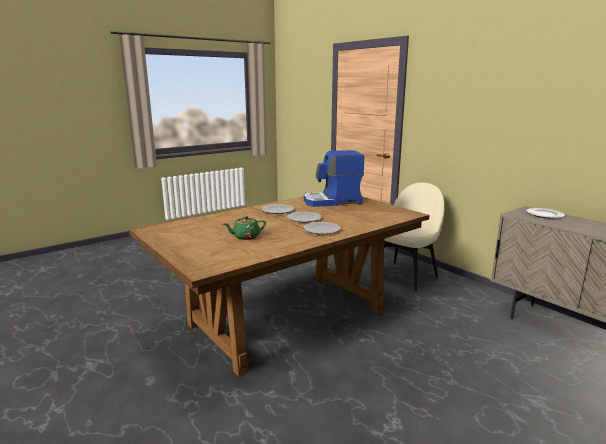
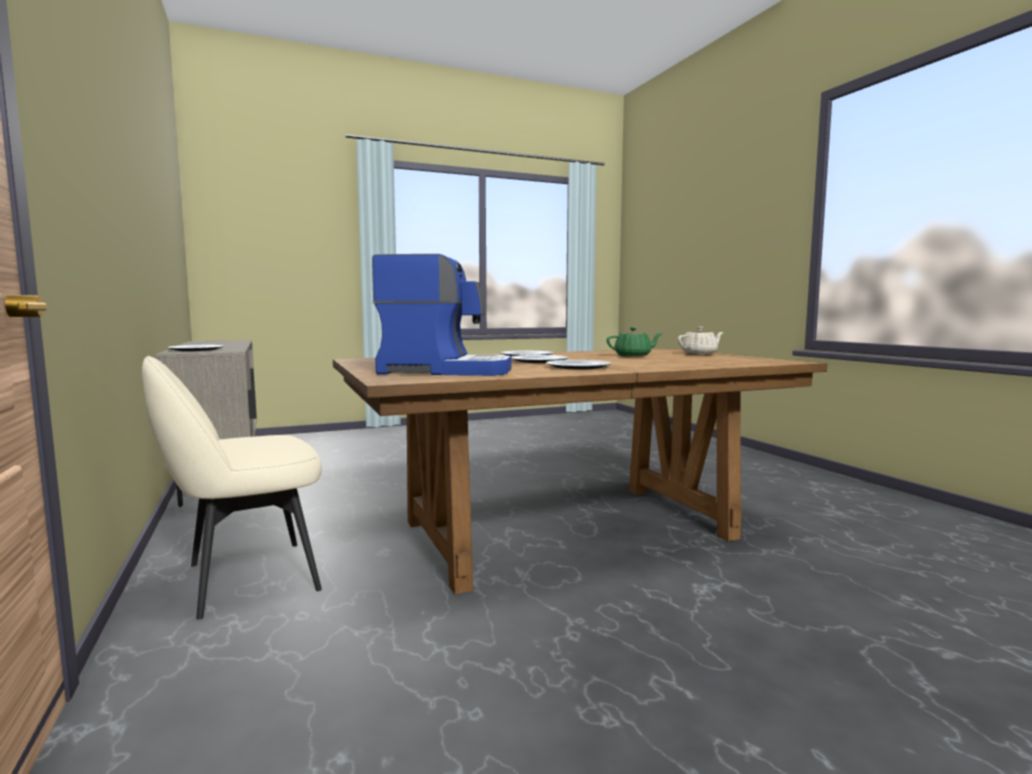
camera: 165 degrees left, 10 degrees down
none -> beige teapot [677,327,723,355]

